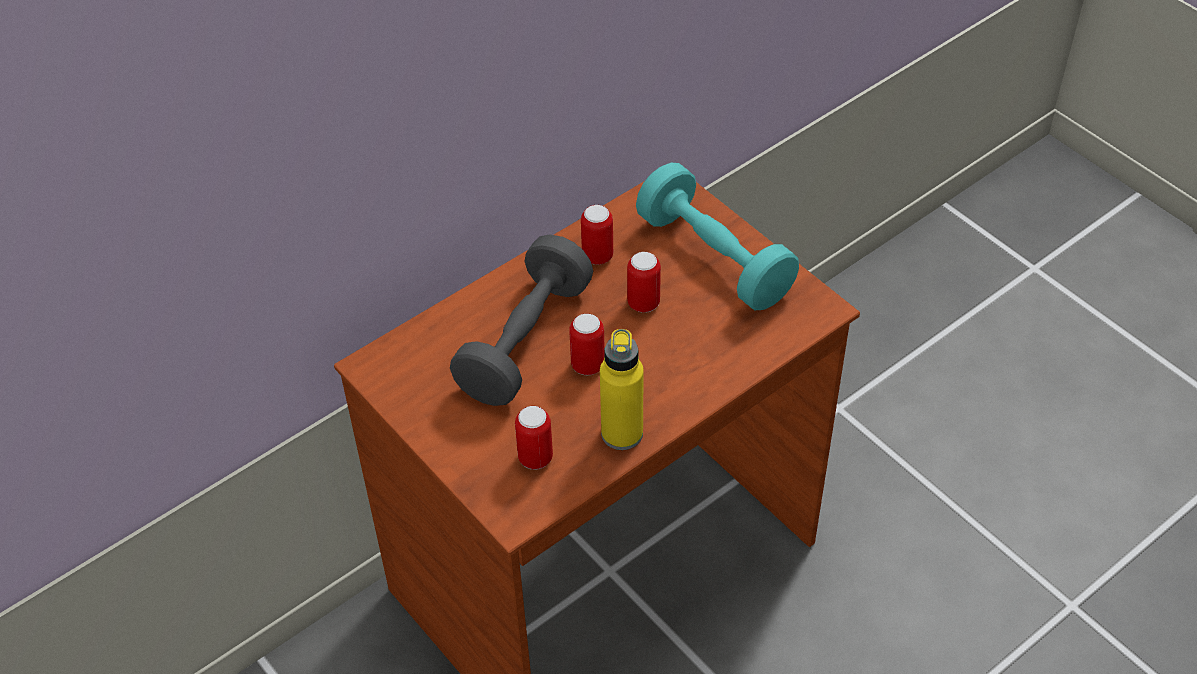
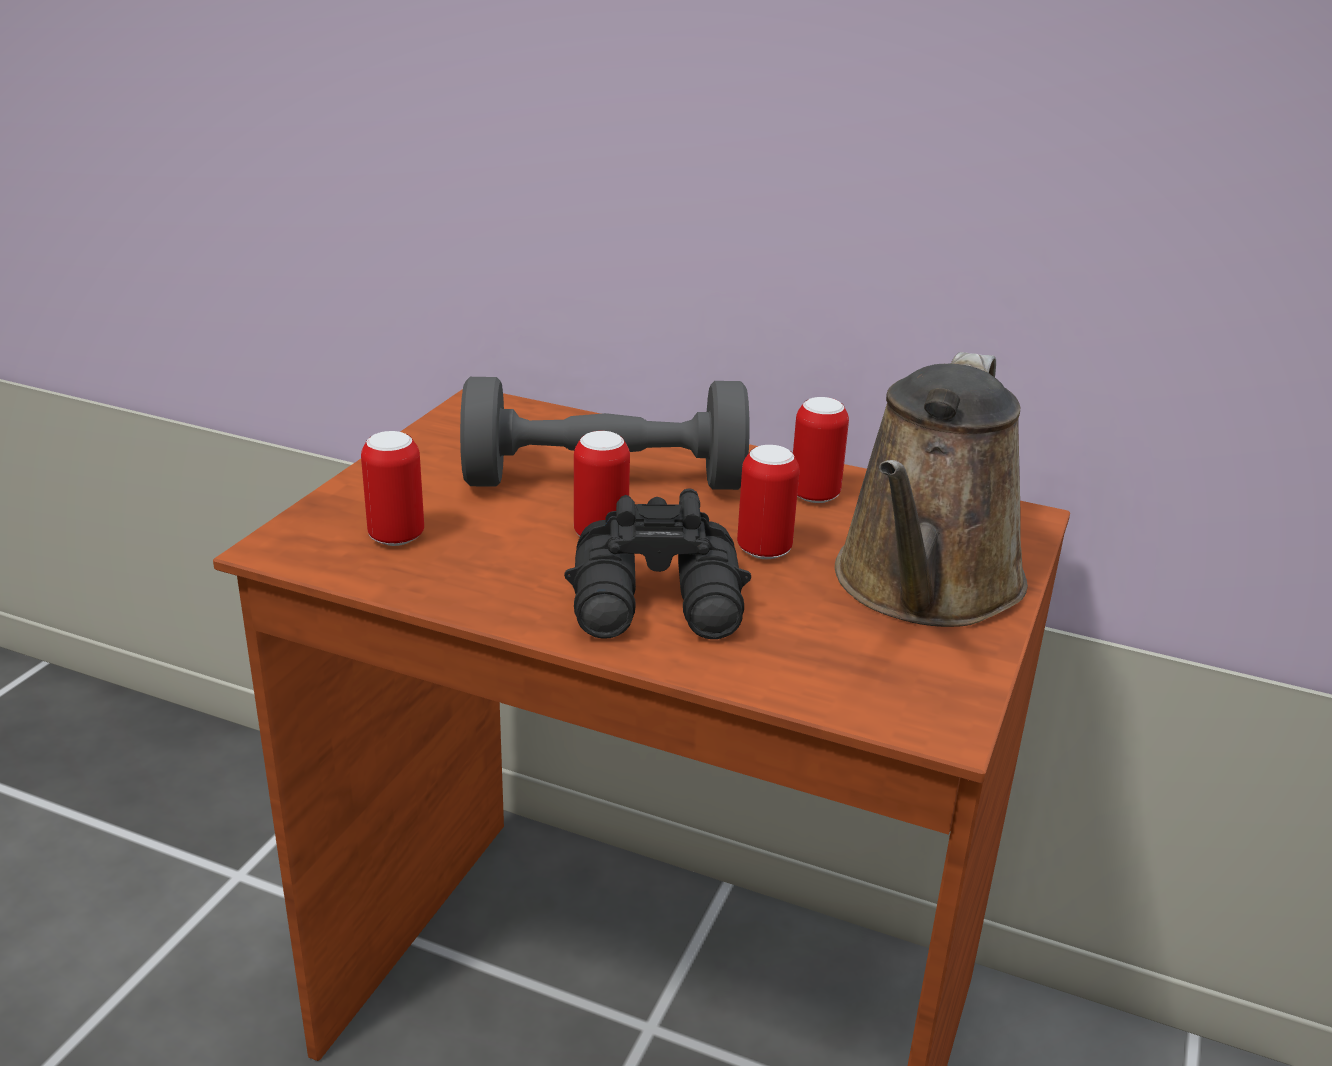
camera: 60 degrees right, 20 degrees down
yellow bottle [600,329,644,450] -> none
turquoise dumbbell [636,163,799,310] -> brown watering can [835,352,1028,627]
none -> black binoculars [564,488,751,639]

